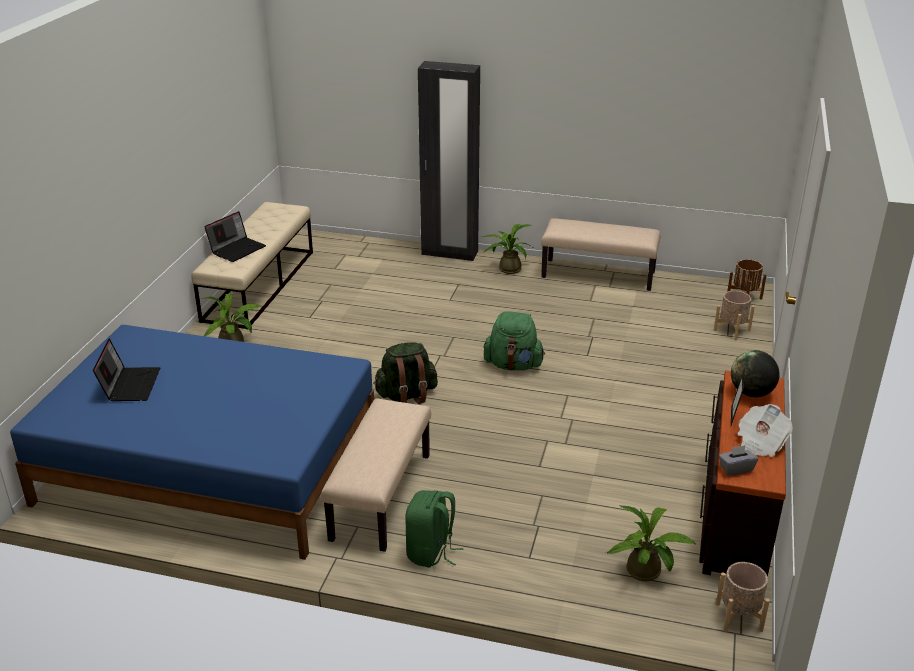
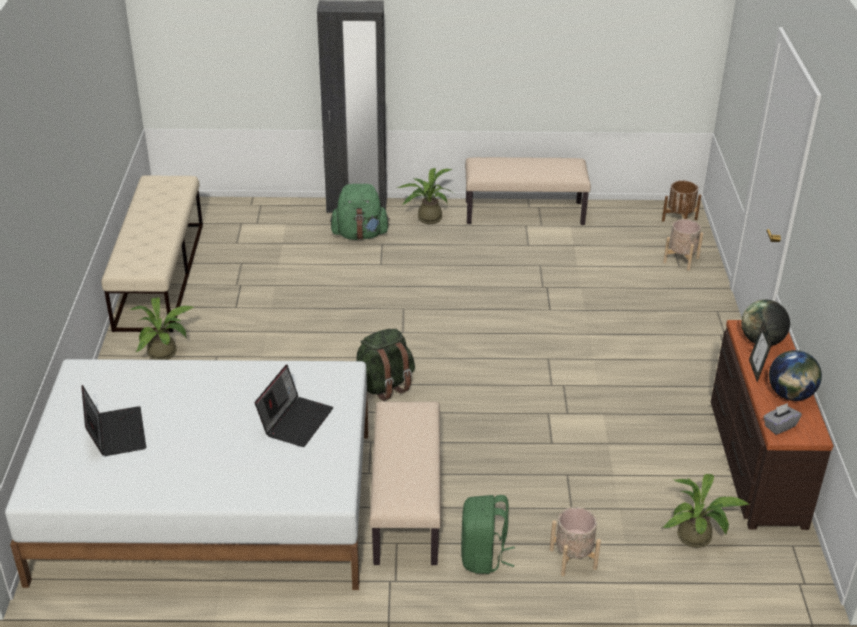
camera: 15 degrees left, 5 degrees up
blue bed [10,325,374,560] -> white bed [5,359,368,590]
laptop [204,211,266,262] -> laptop moved to [255,365,333,447]
green backpack [483,311,545,371] -> green backpack moved to [330,184,390,240]
beige planter [716,562,770,632] -> beige planter moved to [550,507,601,576]
newspaper [738,404,793,457] -> globe [769,350,822,401]

